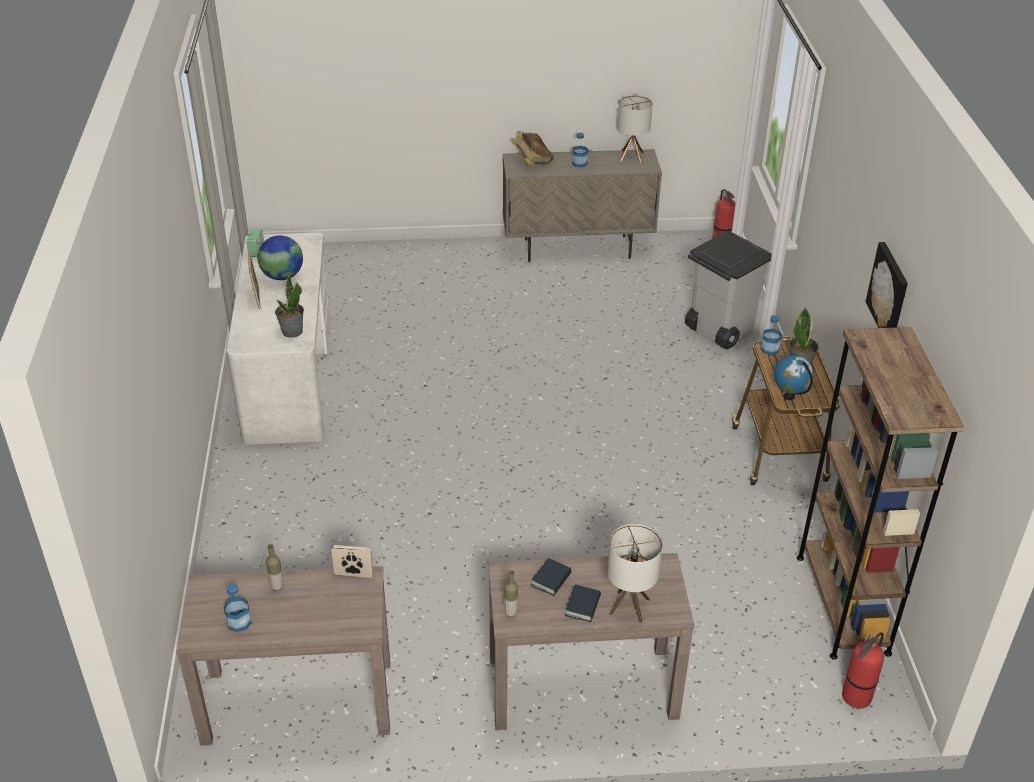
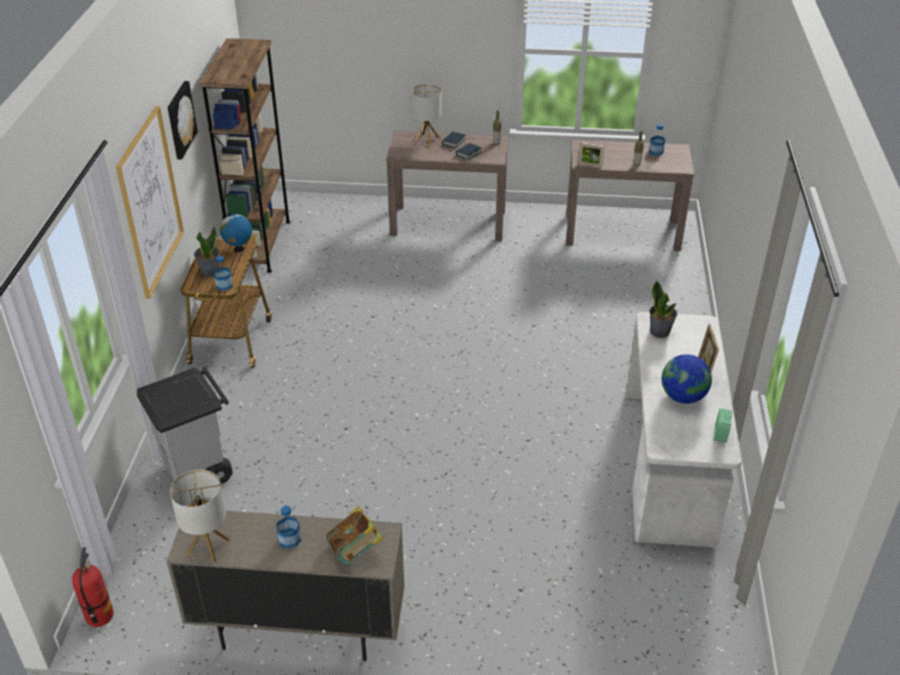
camera: 170 degrees left, 0 degrees up
fire extinguisher [842,632,884,709] -> none
none -> picture [116,106,184,299]

